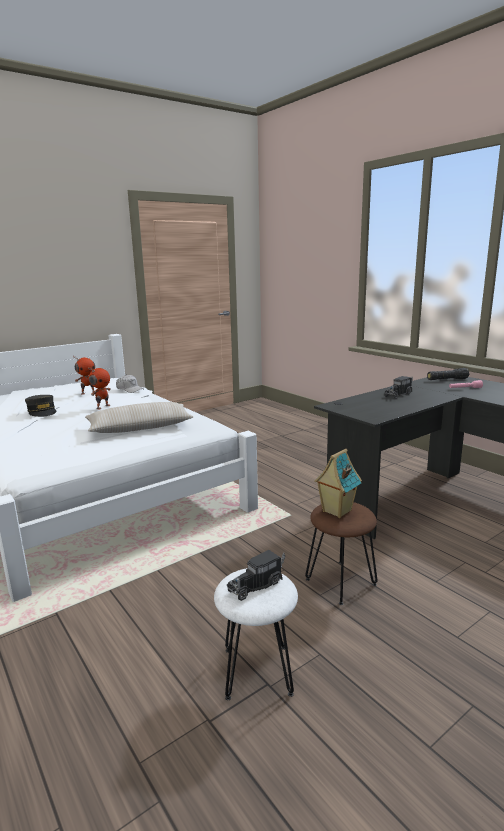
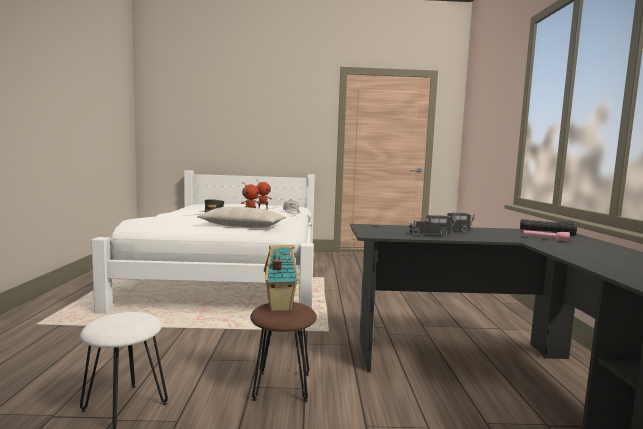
camera: 35 degrees right, 10 degrees down
toy truck [227,550,285,601] -> toy truck moved to [408,215,456,236]

